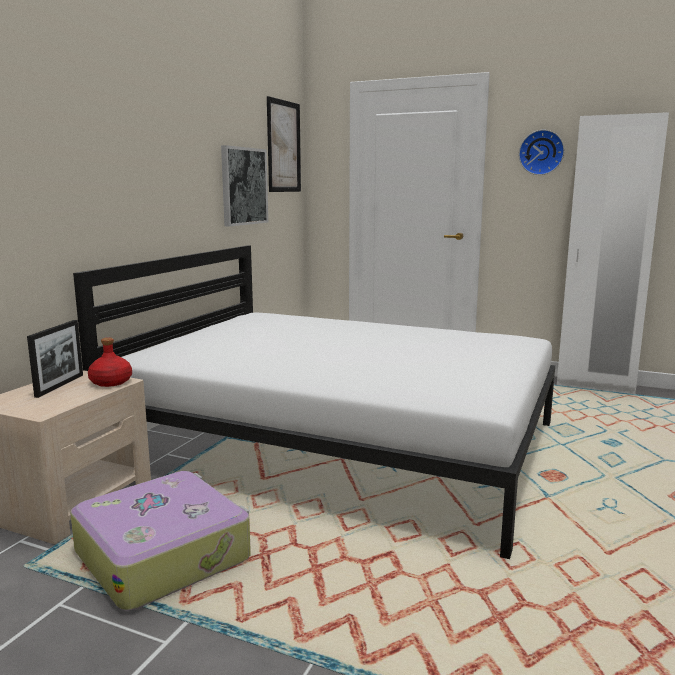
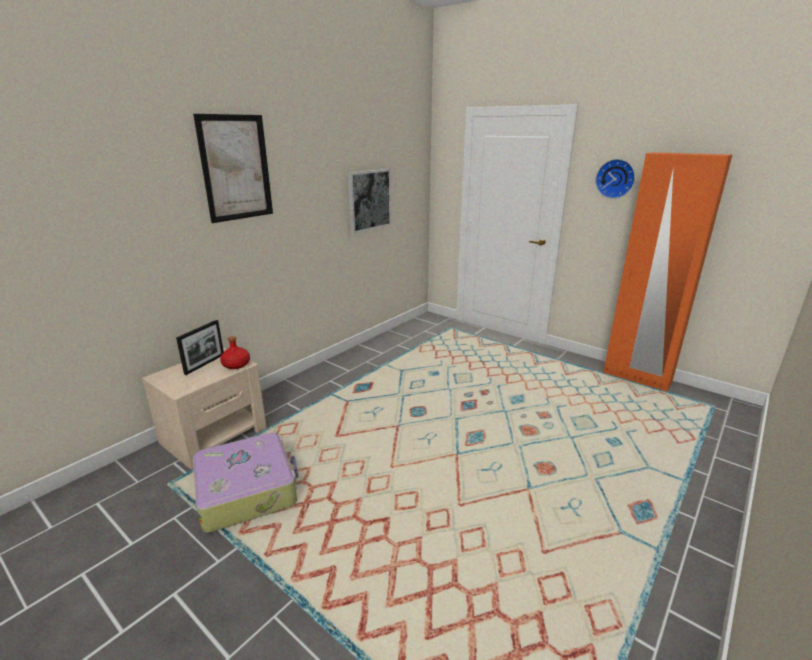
camera: 15 degrees right, 10 degrees up
white bed [73,245,555,559] -> none
picture [267,96,301,192] -> picture moved to [193,114,273,223]
white wardrobe [557,112,669,394] -> orange wardrobe [603,152,732,392]

